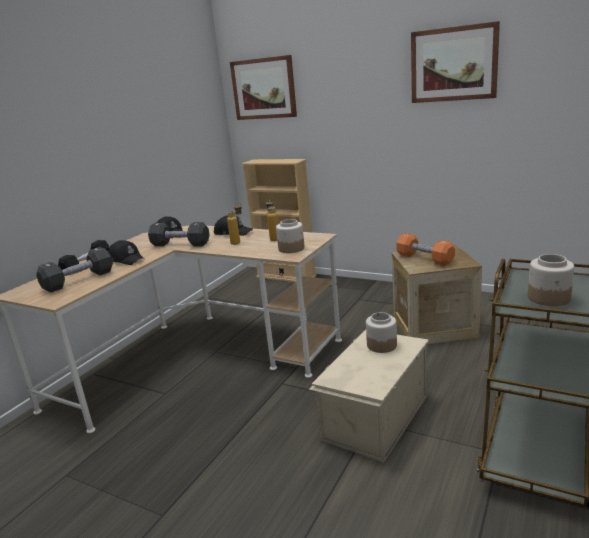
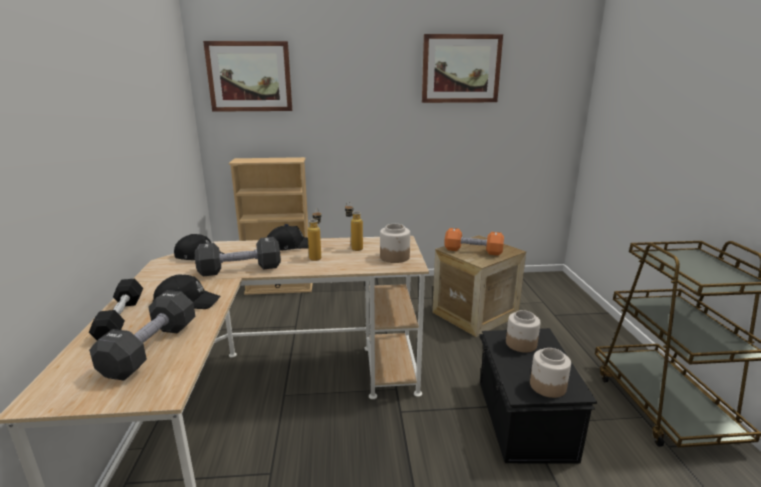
camera: 35 degrees left, 0 degrees up
beige storage box [309,330,429,463] -> black storage box [479,328,597,464]
jar [528,254,574,306] -> jar moved to [530,348,571,398]

